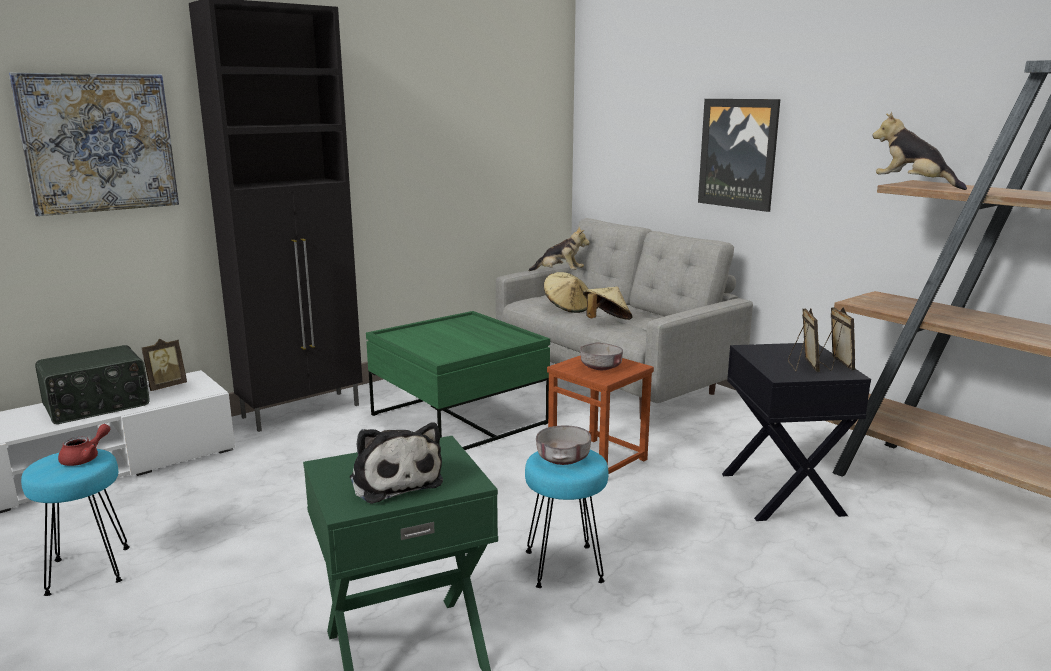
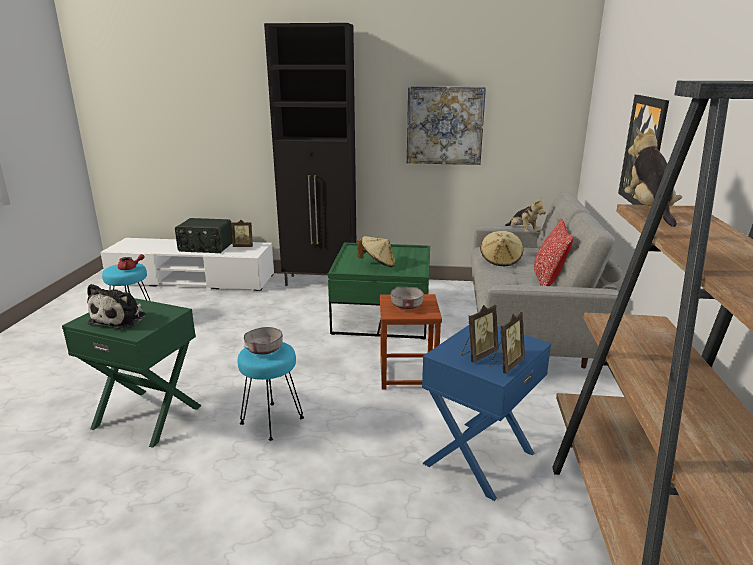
camera: 45 degrees right, 5 degrees up
picture [9,72,179,216] -> picture moved to [407,86,486,165]
beige hat [583,287,633,320] -> beige hat moved to [357,236,396,267]
black side table [722,343,871,521] -> blue side table [422,325,551,501]
none -> pillow [534,219,574,286]

